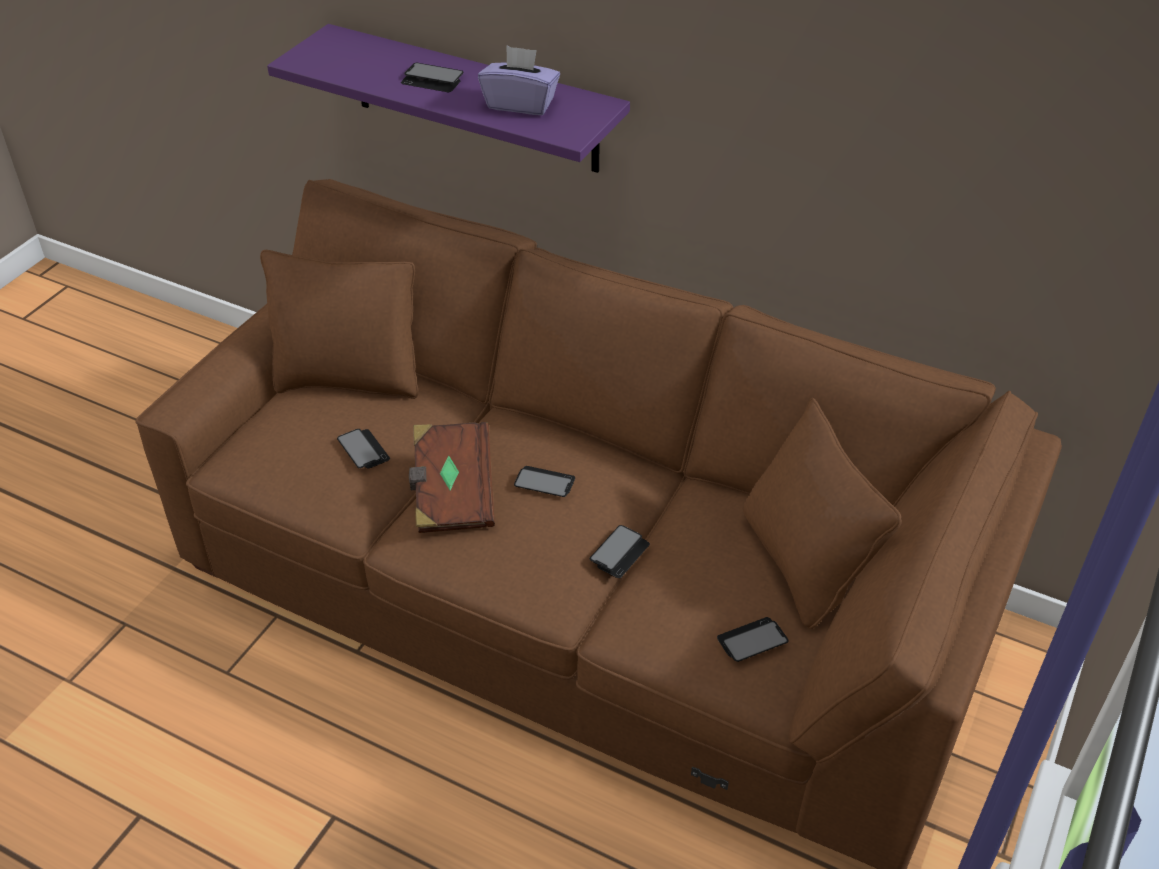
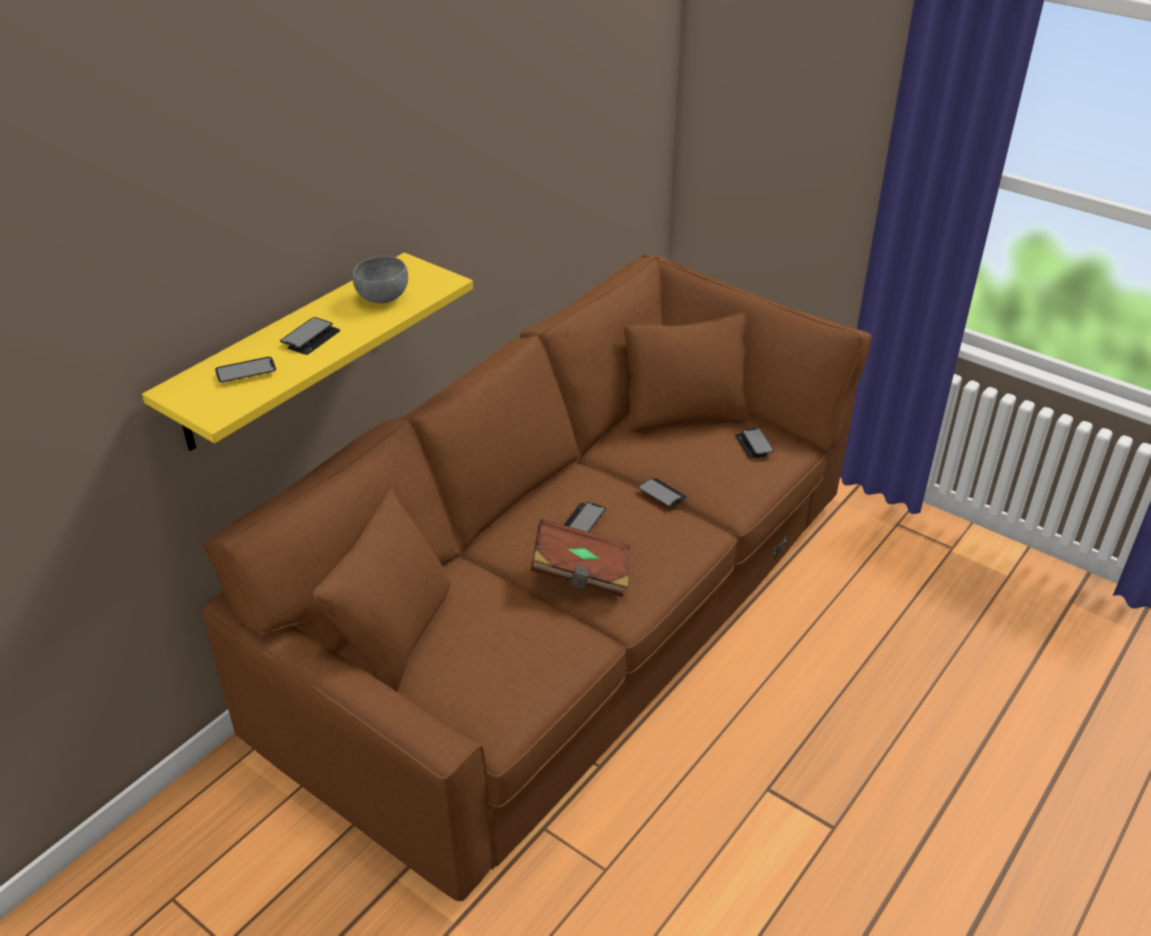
camera: 80 degrees left, 5 degrees down
purple shelf [267,24,630,173] -> yellow shelf [142,253,473,451]
phone [337,429,390,468] -> phone moved to [215,357,276,382]
purple tissue box [478,46,560,115] -> grey bowl [353,256,408,303]

